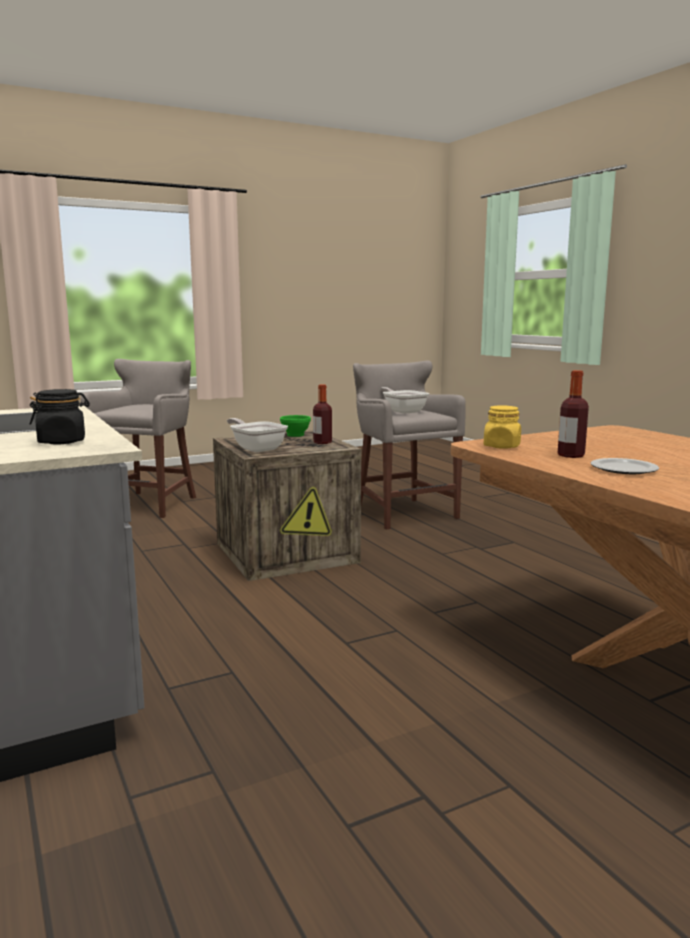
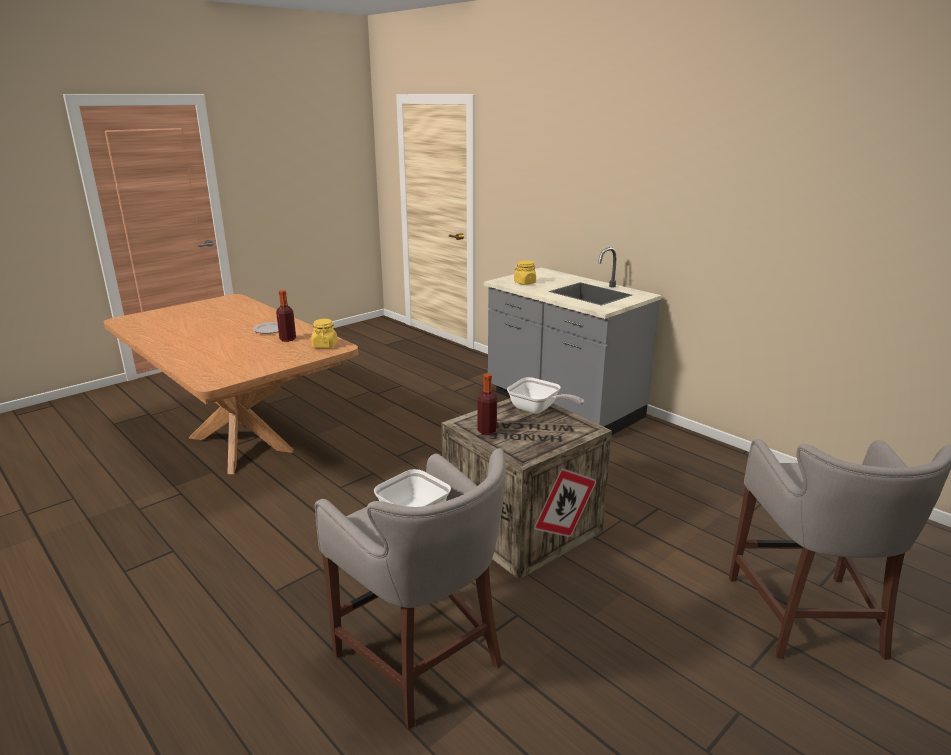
camera: 165 degrees right, 10 degrees up
black jar [30,389,90,444] -> yellow jar [514,261,536,285]
green bowl [280,415,311,437] -> none

